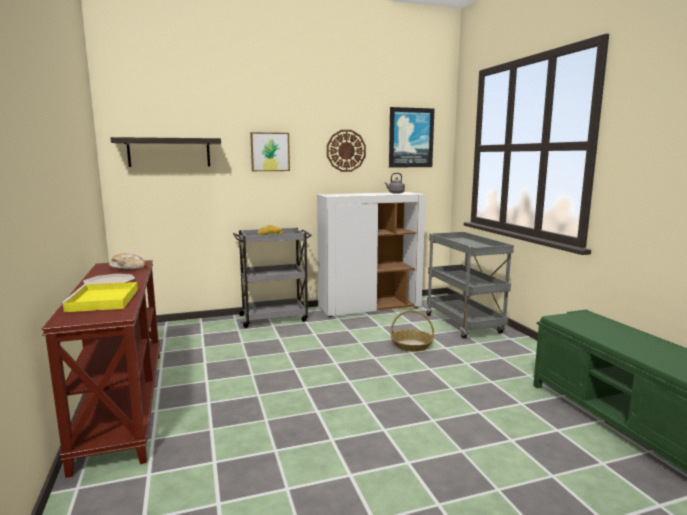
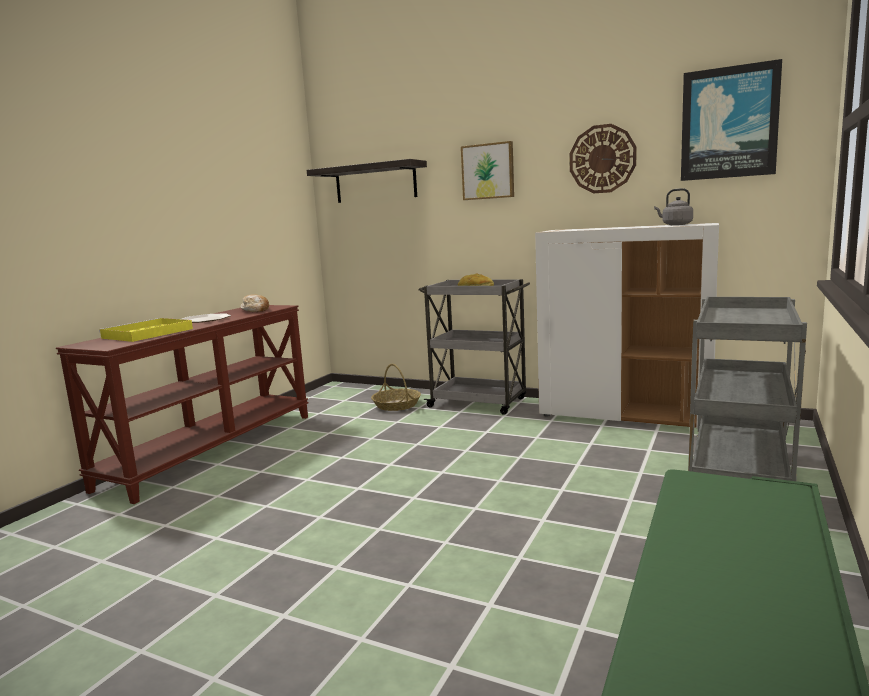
camera: 45 degrees right, 0 degrees up
basket [391,310,434,352] -> basket moved to [371,364,421,411]

